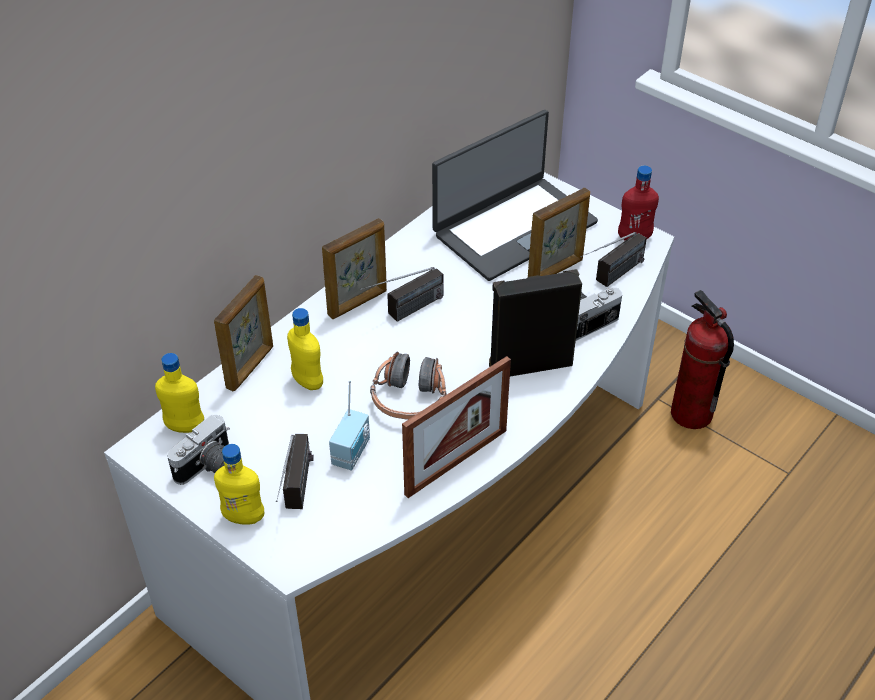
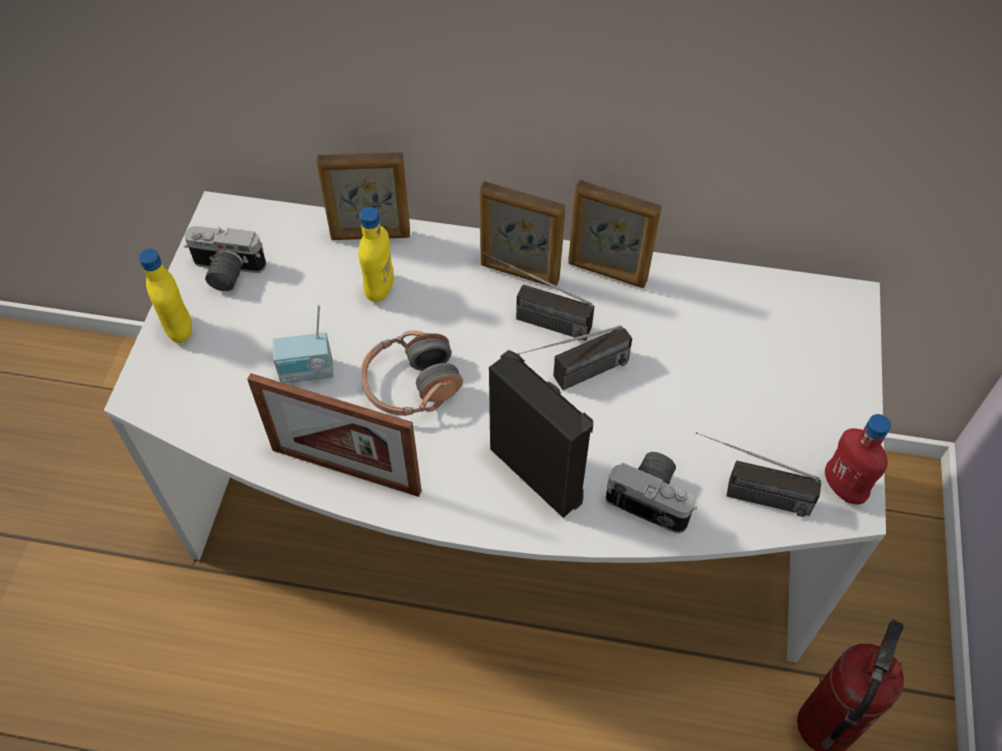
camera: 60 degrees right, 10 degrees up
yellow bottle [155,353,204,433] -> none
radio [276,434,314,509] -> radio moved to [518,325,632,390]
laptop [432,110,598,281] -> none
picture frame [528,188,590,277] -> picture frame moved to [568,180,662,288]

